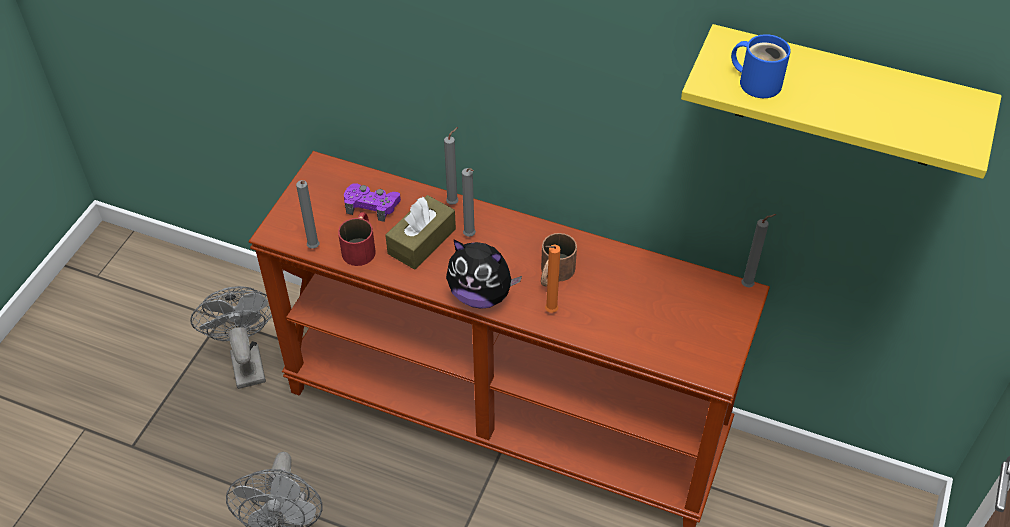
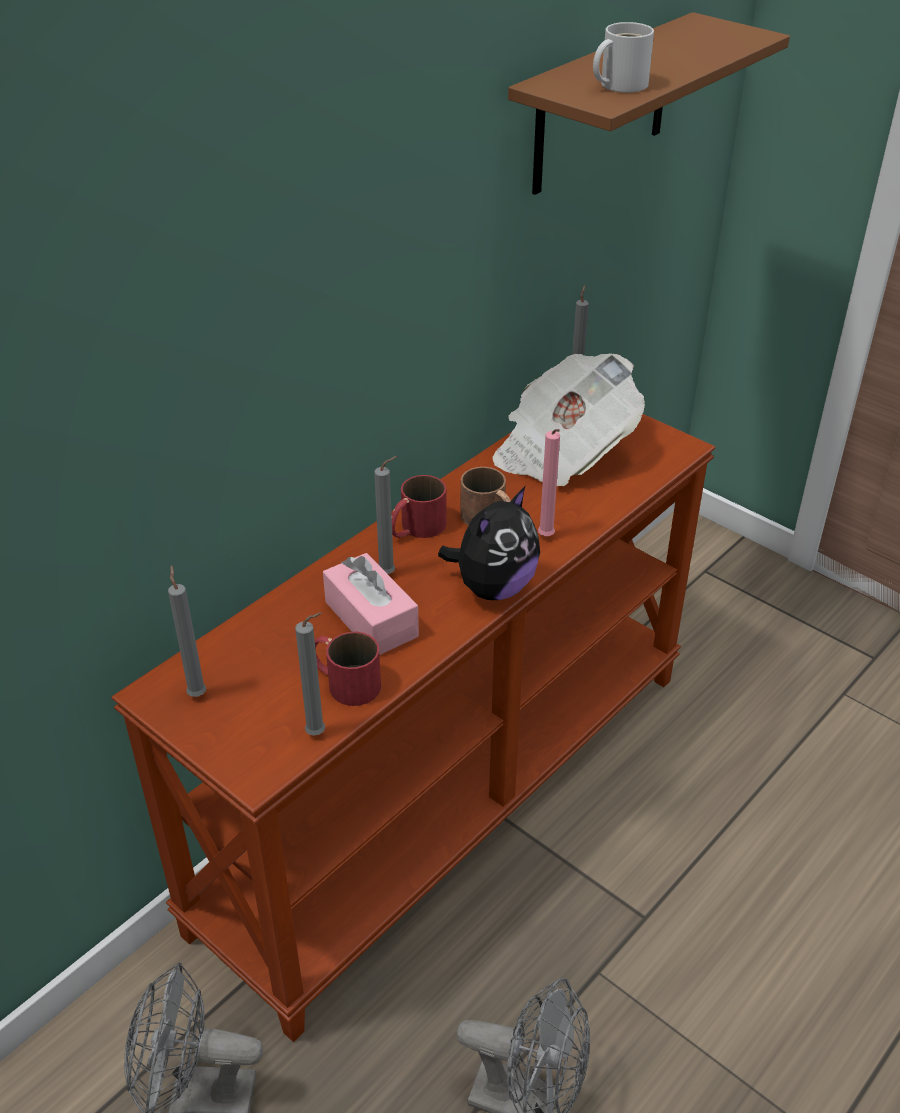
camera: 70 degrees left, 10 degrees down
purple game controller [344,183,401,222] -> none
brown tissue box [385,195,456,270] -> pink tissue box [323,553,419,655]
grey candle [444,127,459,205] -> grey candle moved to [168,565,206,697]
orange candle [545,245,560,313] -> pink candle [538,429,560,537]
yellow shelf [681,24,1002,179] -> brown shelf [508,12,790,195]
blue mug [731,34,791,98] -> white mug [593,22,654,93]
none -> red mug [392,475,447,538]
none -> newspaper [492,353,645,486]

